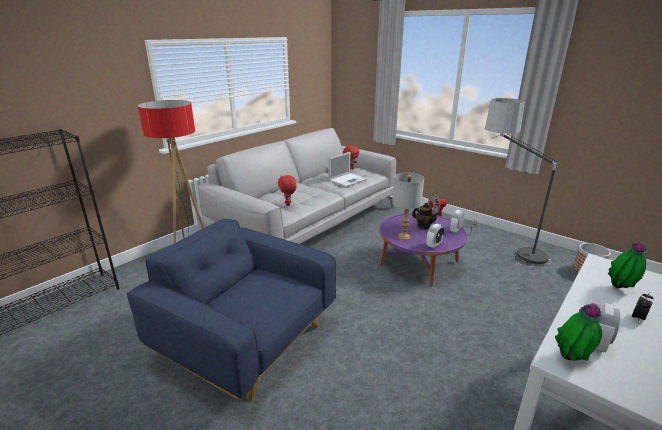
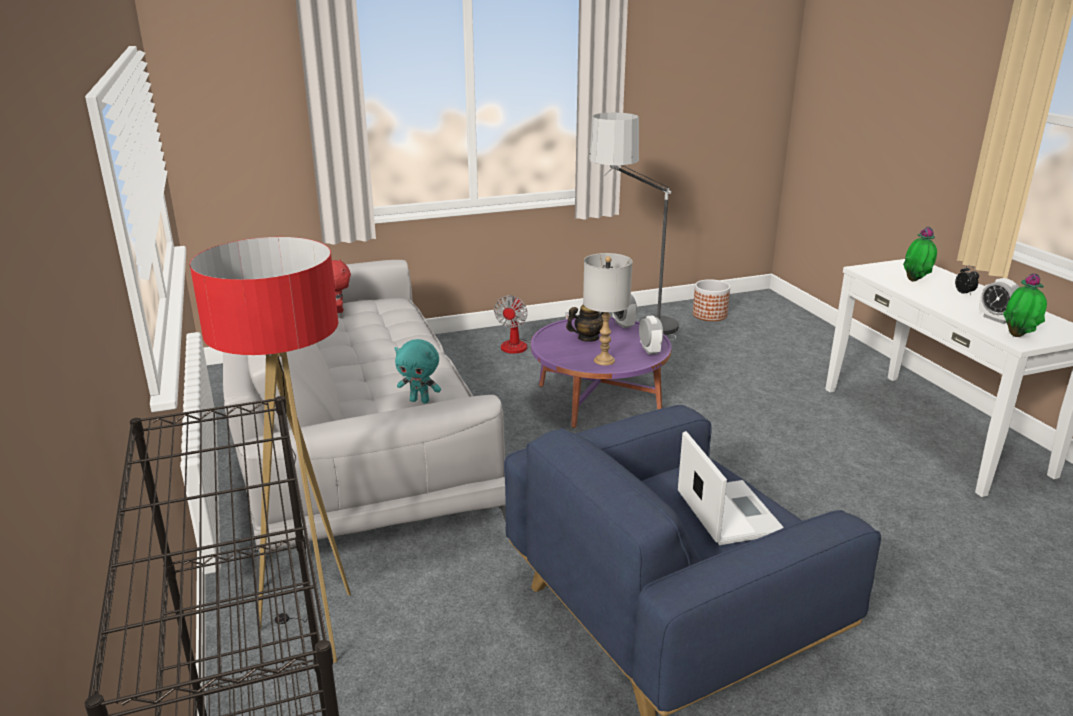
camera: 60 degrees left, 0 degrees up
red plush toy [278,175,297,206] -> turquoise plush toy [395,339,441,403]
laptop [329,152,367,187] -> laptop moved to [678,431,784,545]

